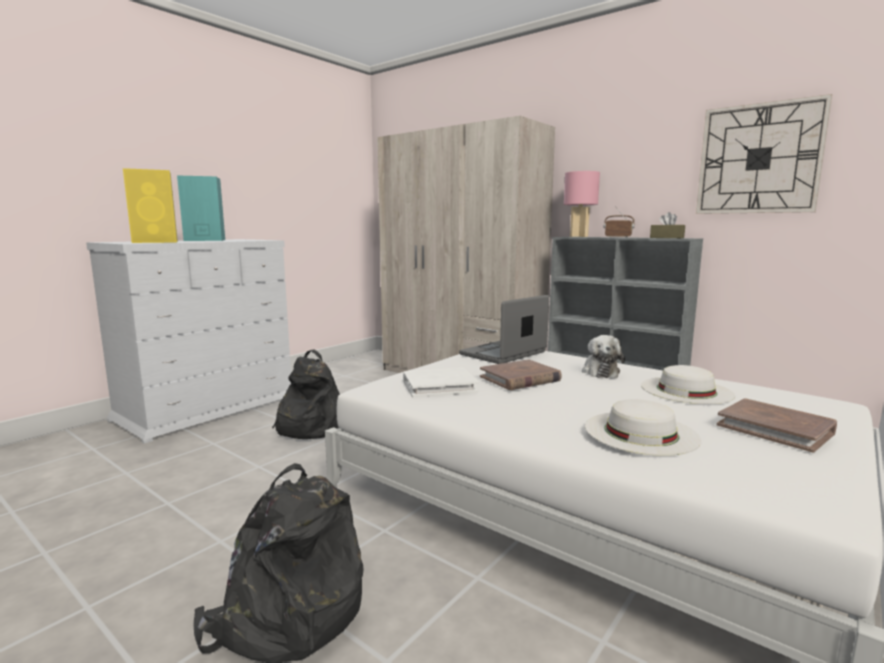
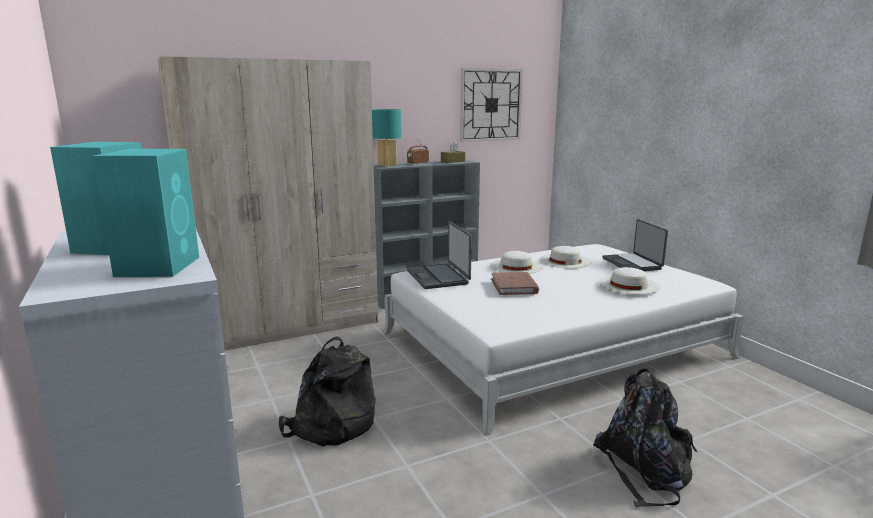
camera: 65 degrees left, 5 degrees up
yellow speaker [123,168,178,243] -> turquoise speaker [92,149,199,277]
white book [403,368,478,398] -> none
pink table lamp [564,171,600,237] -> turquoise table lamp [372,109,401,167]
plush toy [582,335,625,378] -> white hat [490,251,543,274]
brown book [717,399,837,453] -> laptop [602,219,668,271]

